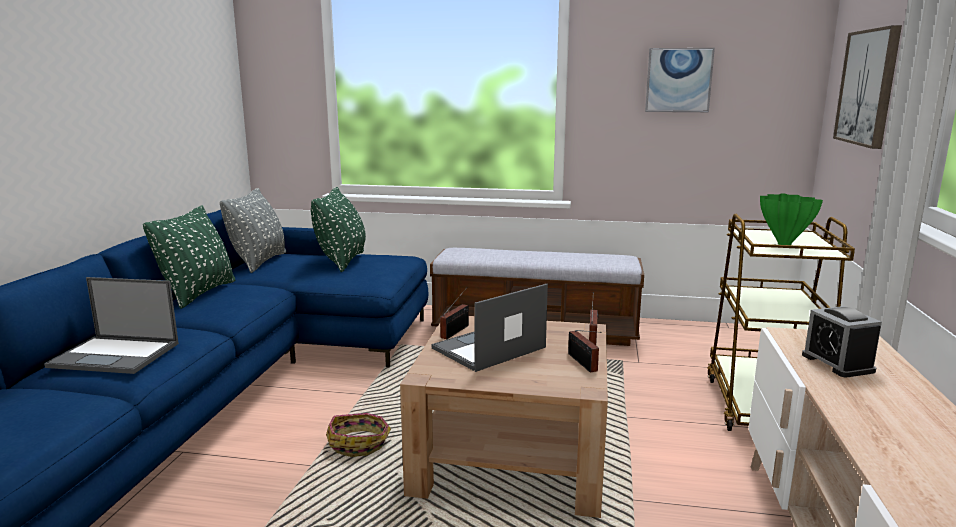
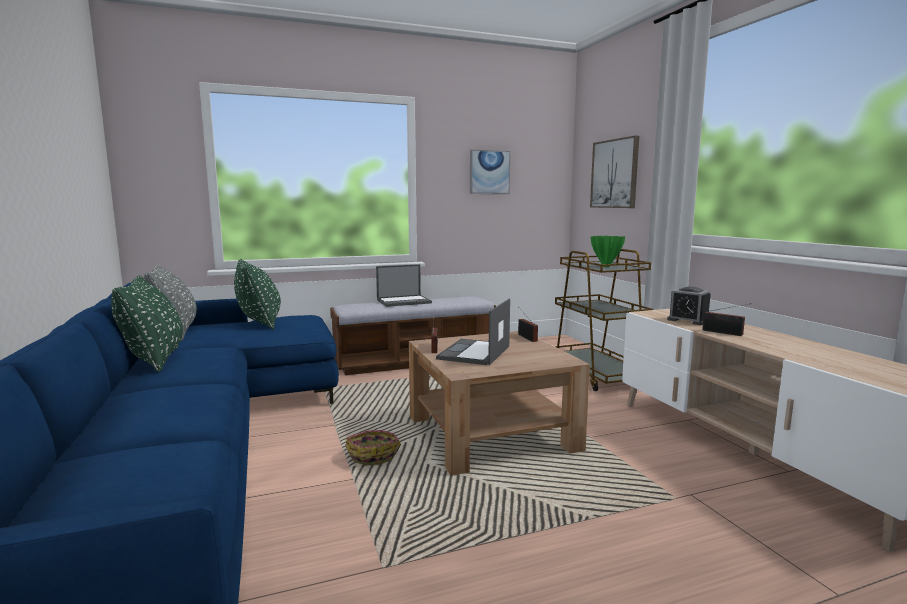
camera: 30 degrees left, 5 degrees down
laptop [44,277,179,374] -> laptop moved to [376,264,432,307]
radio [568,330,601,372] -> radio moved to [702,303,751,336]

